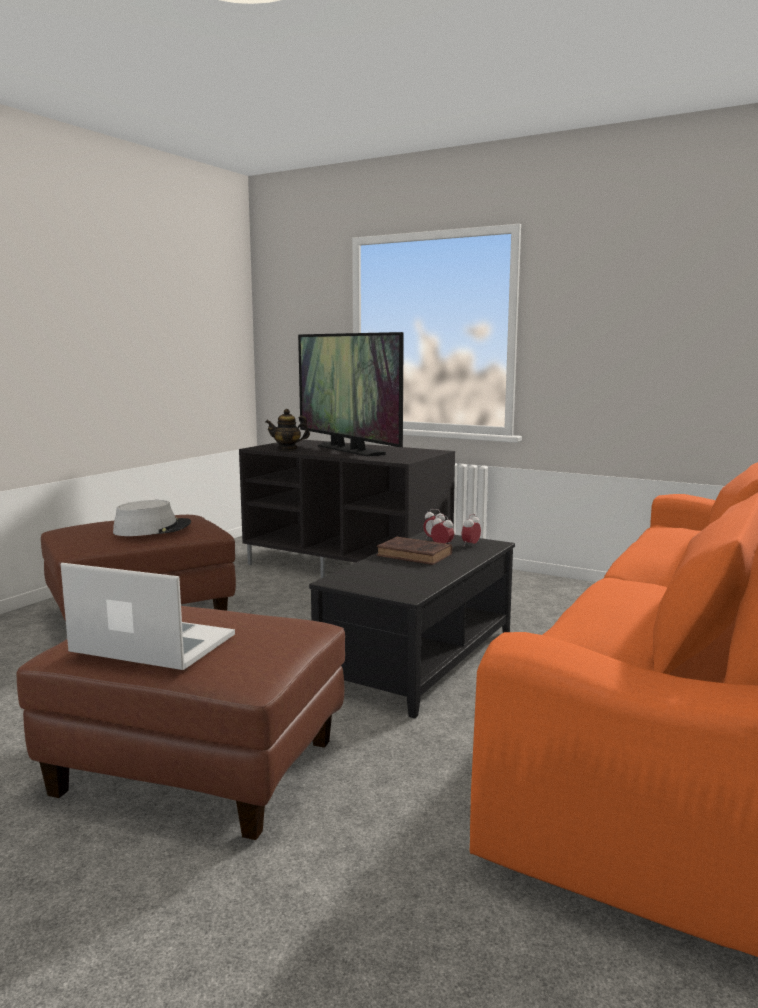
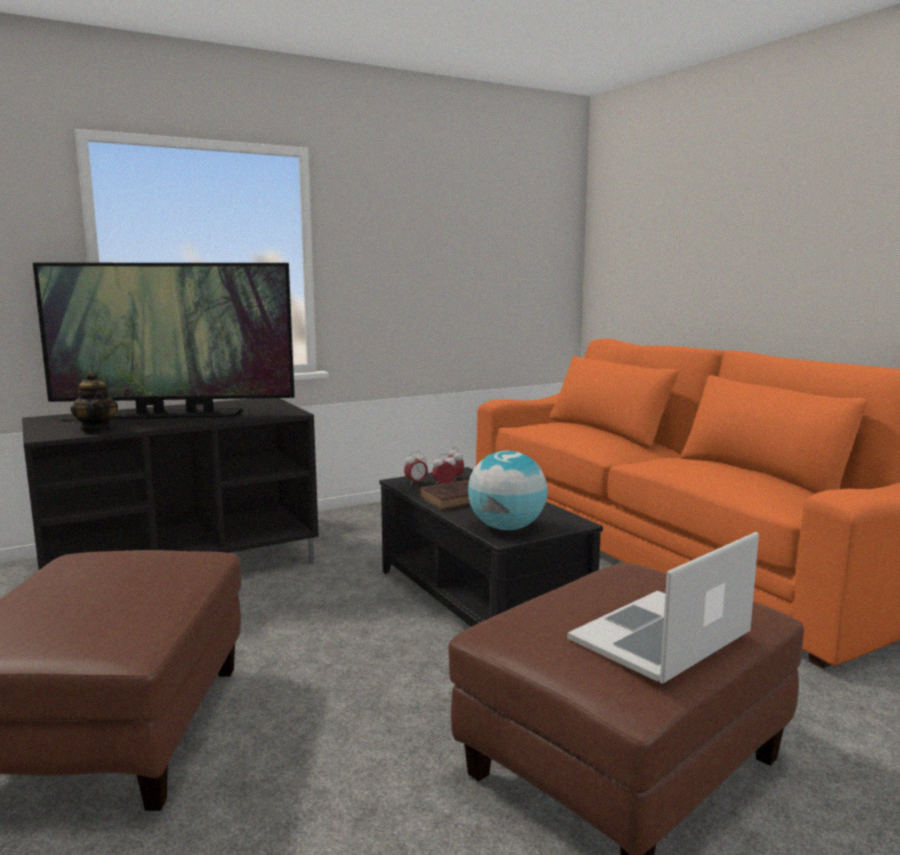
camera: 60 degrees left, 0 degrees up
grey hat [113,500,191,536] -> none
teapot [266,409,310,451] -> teapot turned 60 degrees counterclockwise [70,371,118,431]
none -> globe [468,451,548,530]

